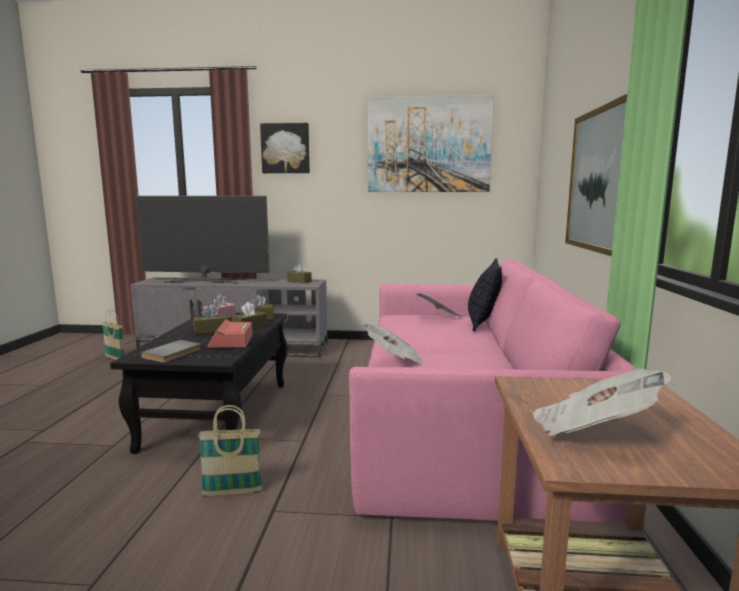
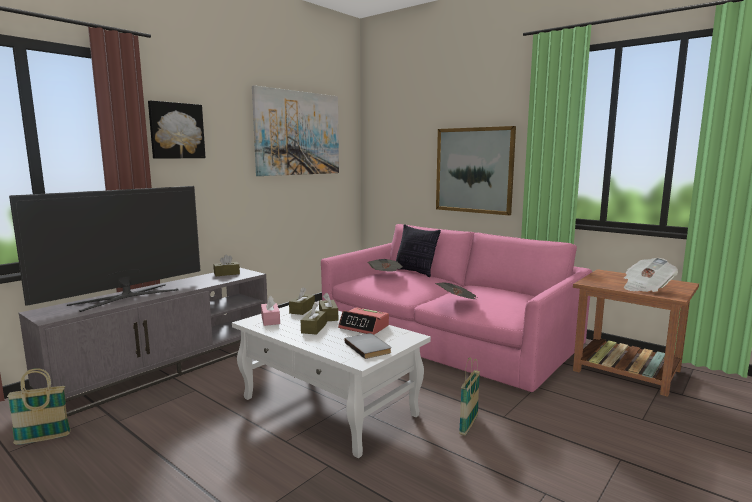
camera: 55 degrees left, 0 degrees up
black coffee table [110,313,288,454] -> white coffee table [232,305,431,458]

